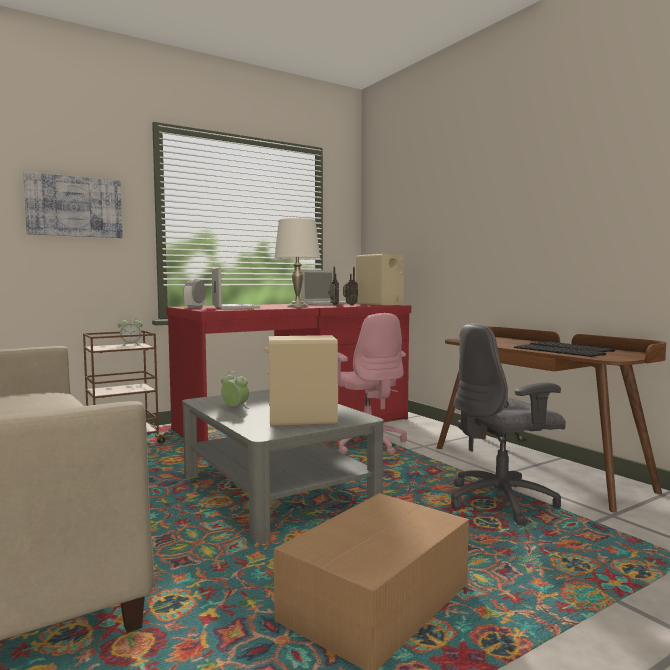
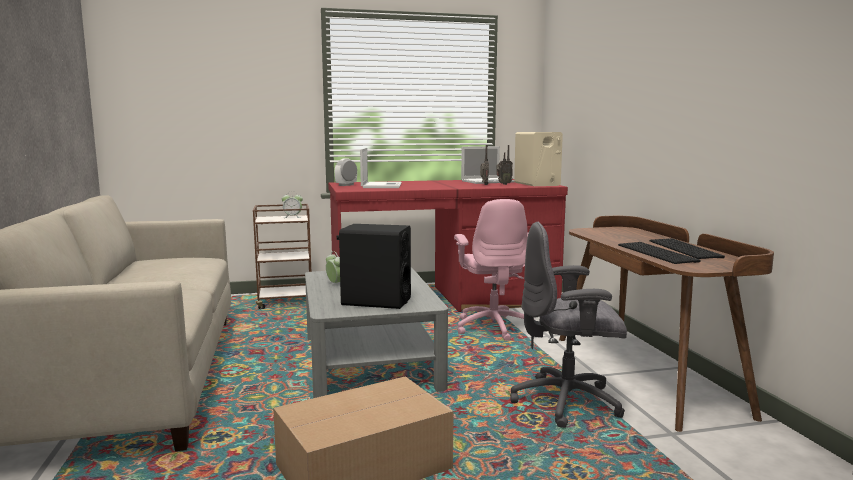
camera: 20 degrees right, 5 degrees up
picture [23,172,123,238] -> none
beige speaker [264,335,338,426] -> black speaker [336,224,411,309]
white table lamp [274,218,320,308] -> none

